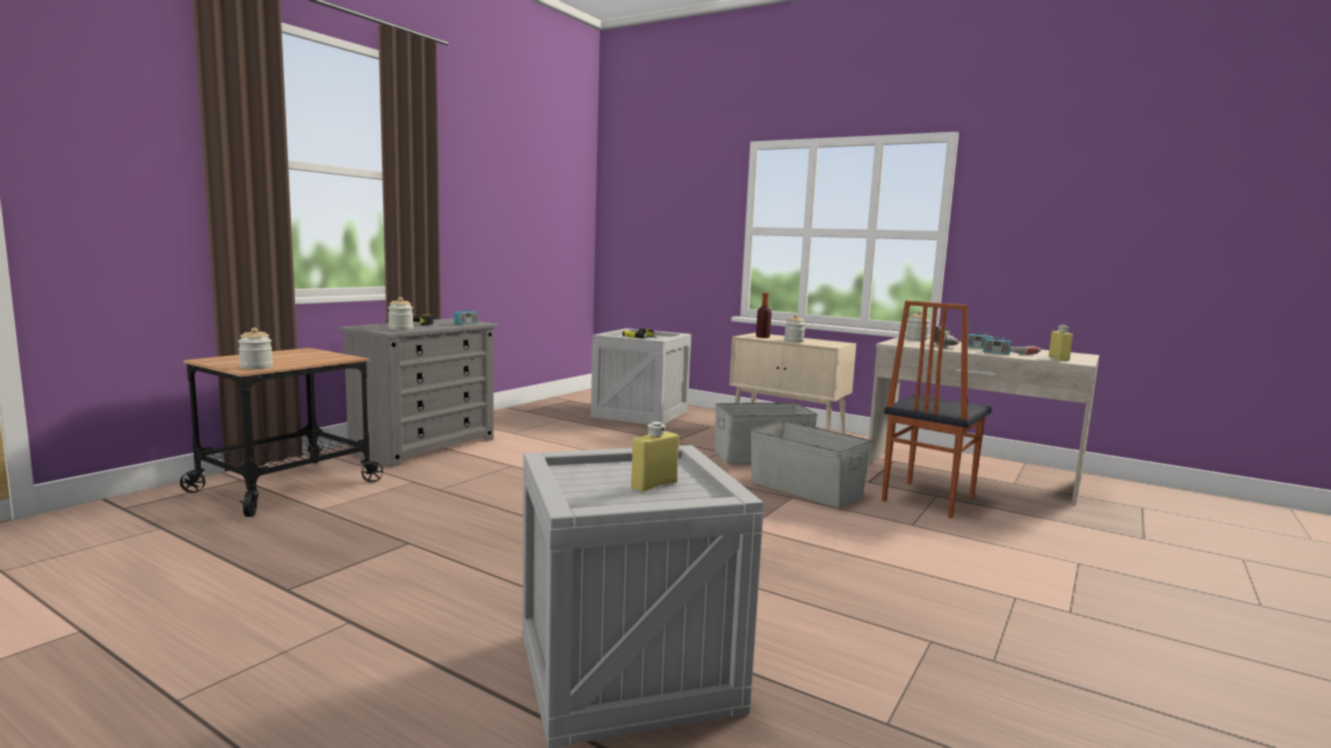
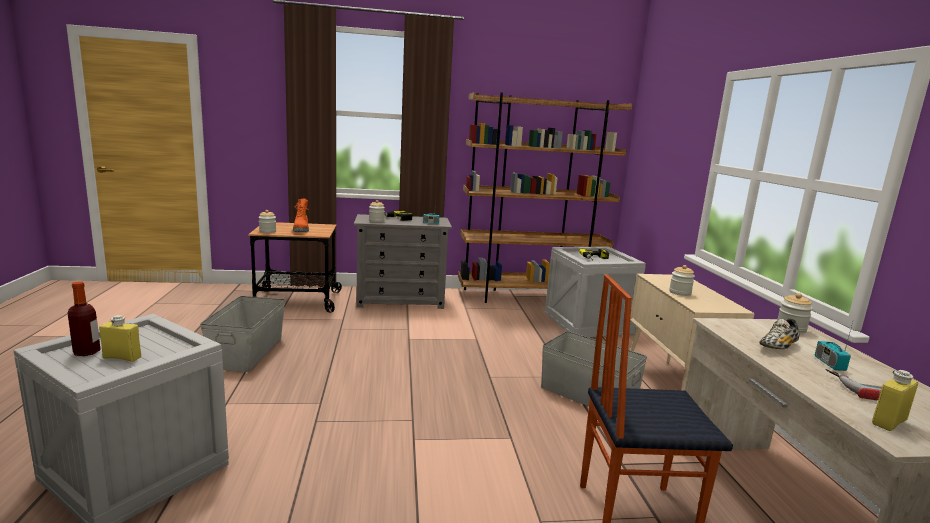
camera: 50 degrees right, 5 degrees up
grey storage box [750,421,872,508] -> grey storage box moved to [200,296,285,372]
bottle [756,293,772,338] -> bottle moved to [67,281,101,356]
radio [983,320,1011,354] -> none
none -> orange boot [293,198,309,232]
none -> brown bookcase [458,92,633,303]

